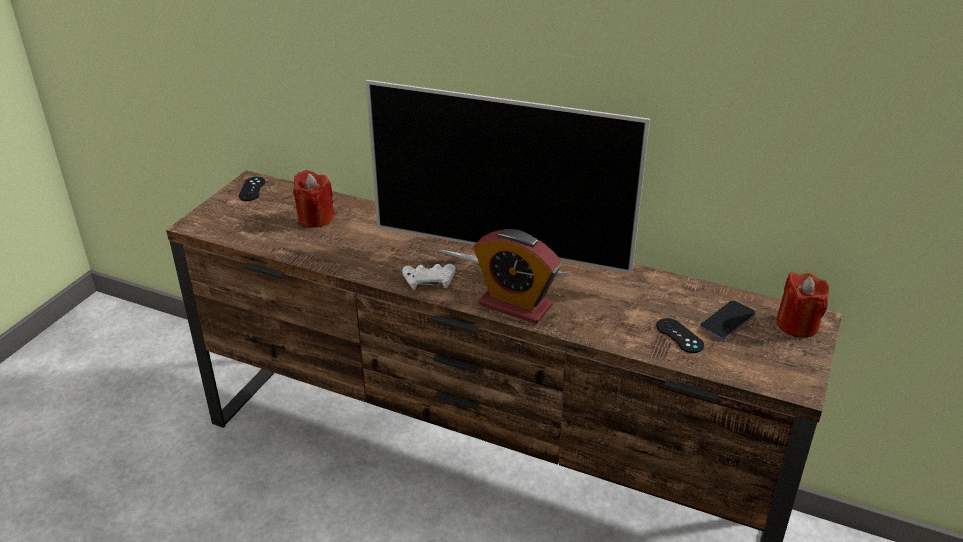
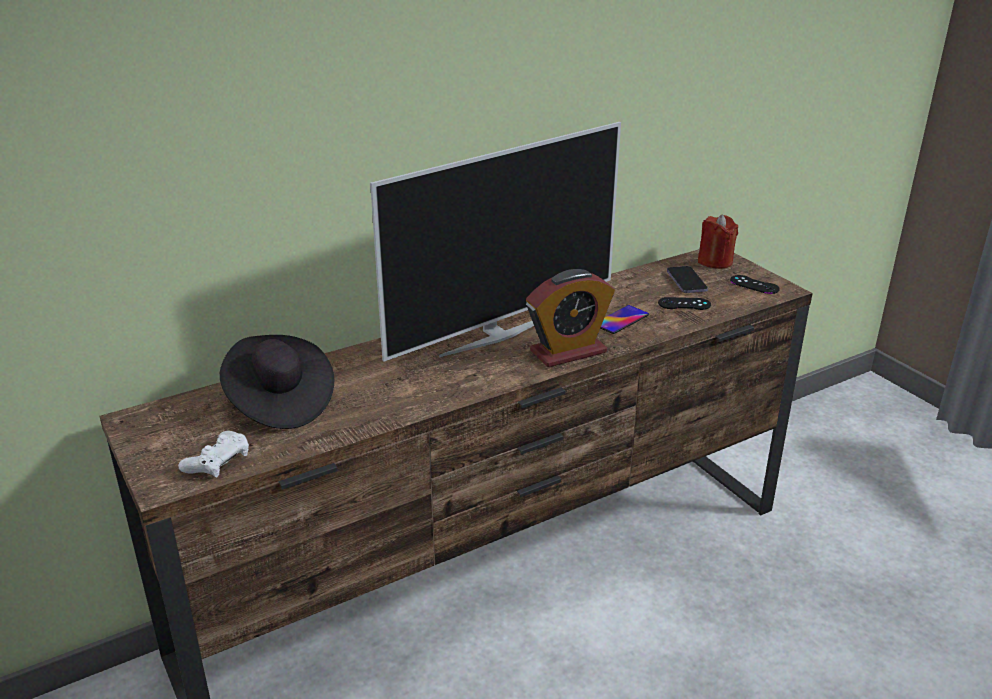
camera: 55 degrees left, 5 degrees down
black game controller [238,177,265,201] -> black game controller moved to [730,275,780,294]
red candle [293,170,335,228] -> black hat [220,335,334,429]
white game controller [402,264,456,290] -> white game controller moved to [178,431,249,478]
none -> phone [600,305,649,334]

